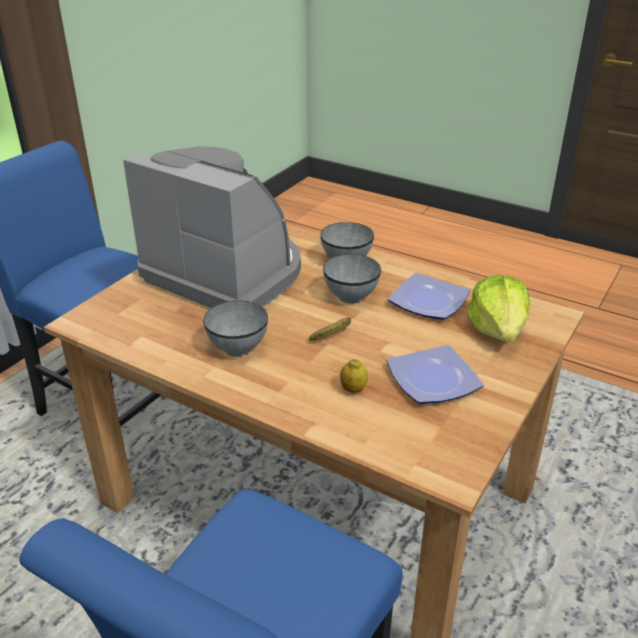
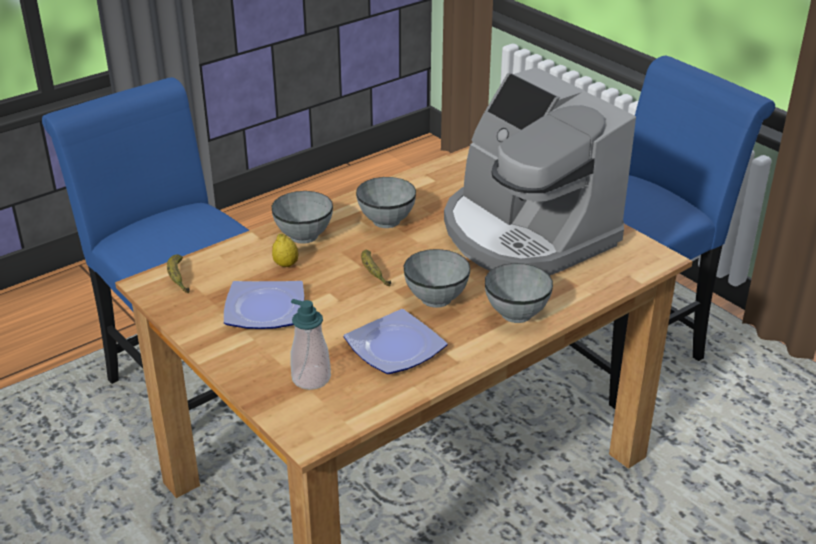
camera: 110 degrees right, 0 degrees up
coffee machine [123,146,301,308] -> coffee machine turned 90 degrees clockwise [444,67,636,275]
lettuce [468,275,530,342] -> soap dispenser [291,299,331,390]
none -> banana [167,254,190,293]
none -> grey bowl [272,191,333,244]

